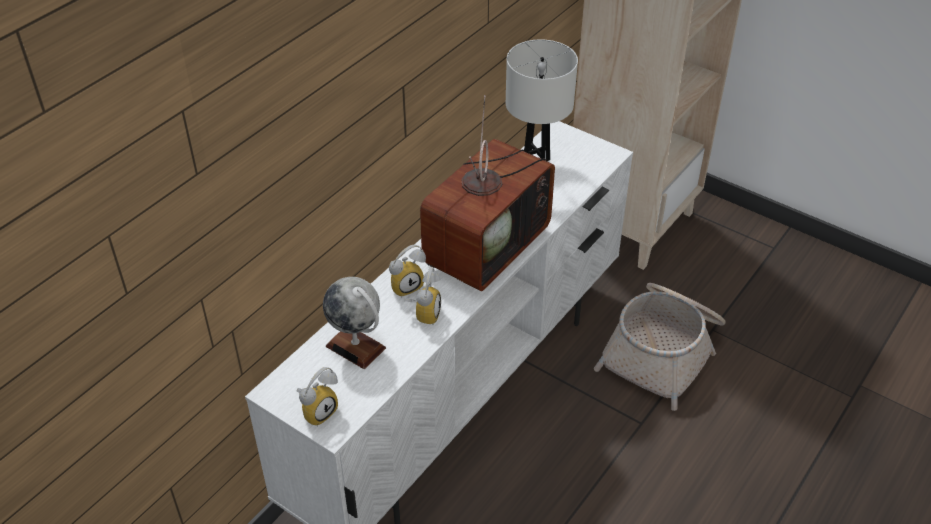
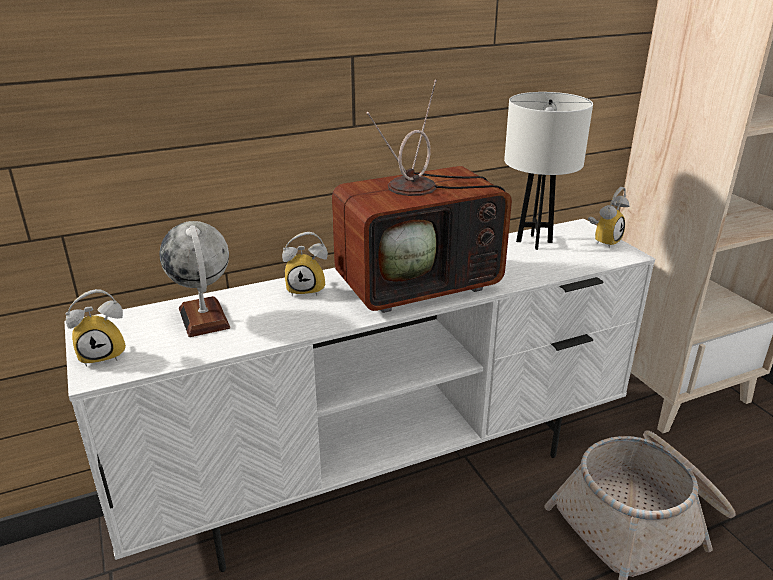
camera: 30 degrees right, 15 degrees down
alarm clock [404,267,441,324] -> alarm clock moved to [588,187,629,249]

